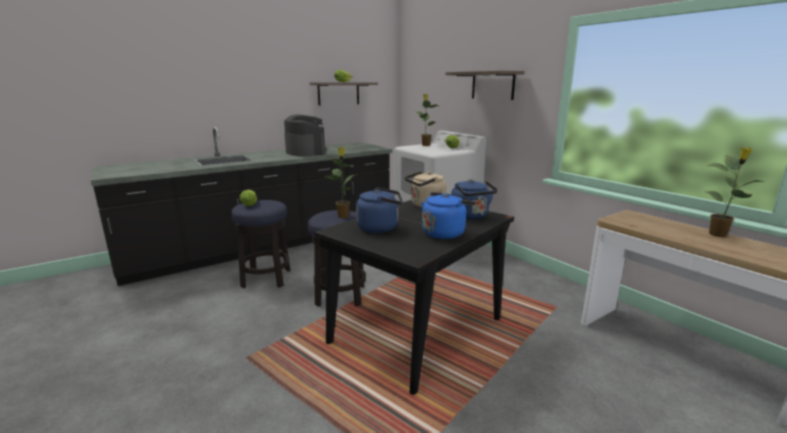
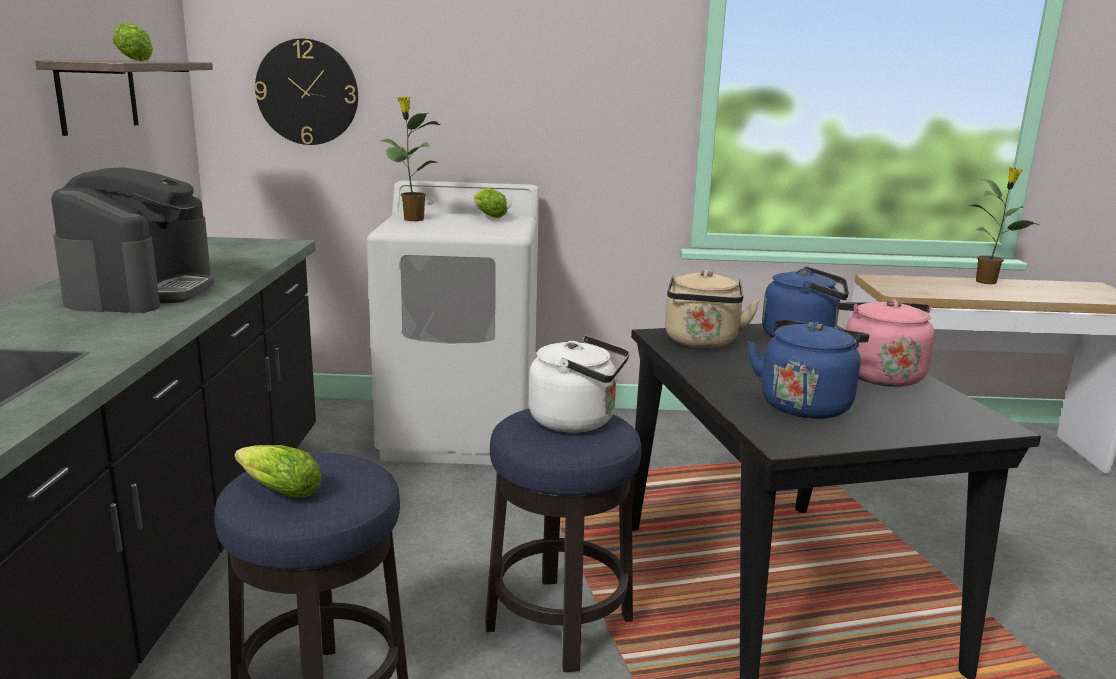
camera: 55 degrees left, 0 degrees up
coffee machine [284,114,327,157] -> coffee machine turned 90 degrees clockwise [51,167,214,313]
potted plant [325,147,358,218] -> white kettle [529,336,630,433]
blue kettle [422,192,475,239] -> pink kettle [833,299,935,387]
shelf [445,70,524,100] -> none
none -> wall clock [255,39,358,145]

